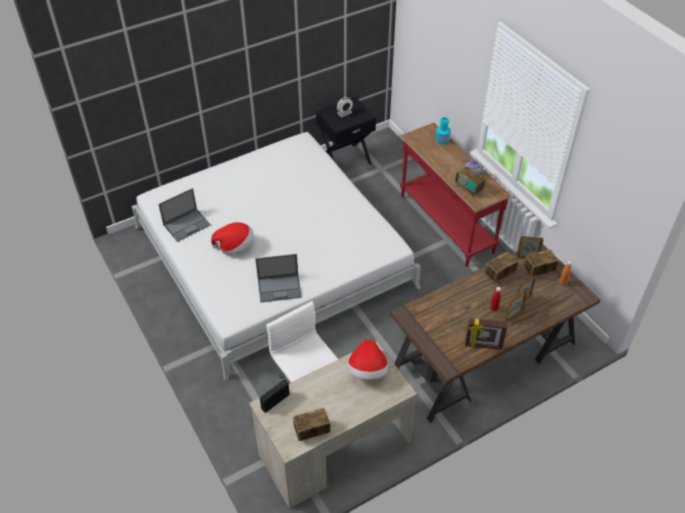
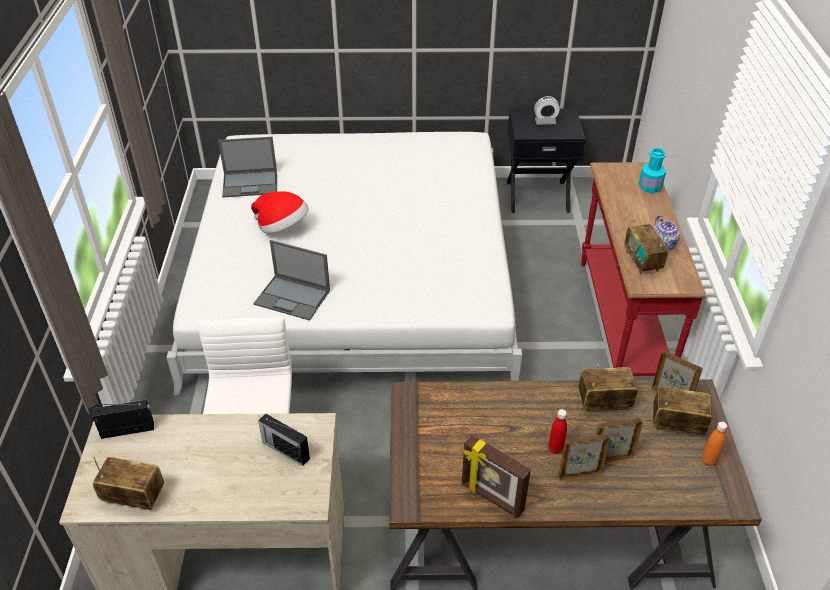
camera: 30 degrees right, 5 degrees down
hat [347,340,388,380] -> radio [258,413,310,466]

